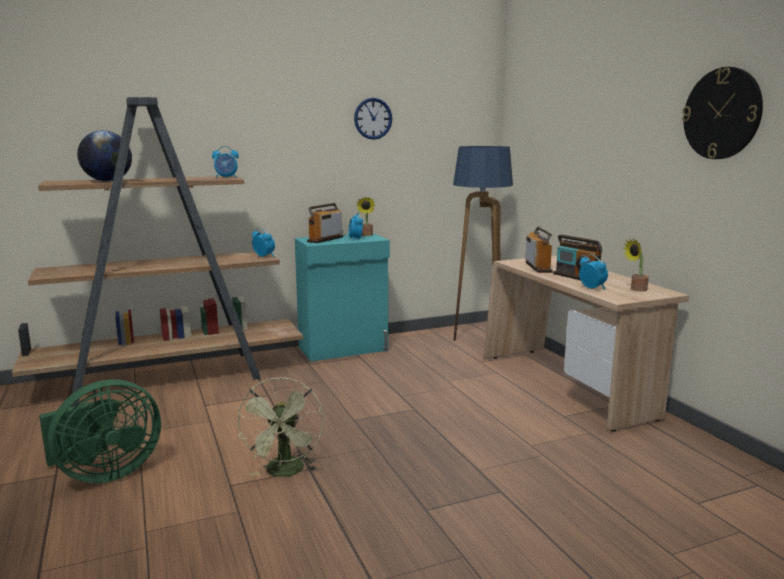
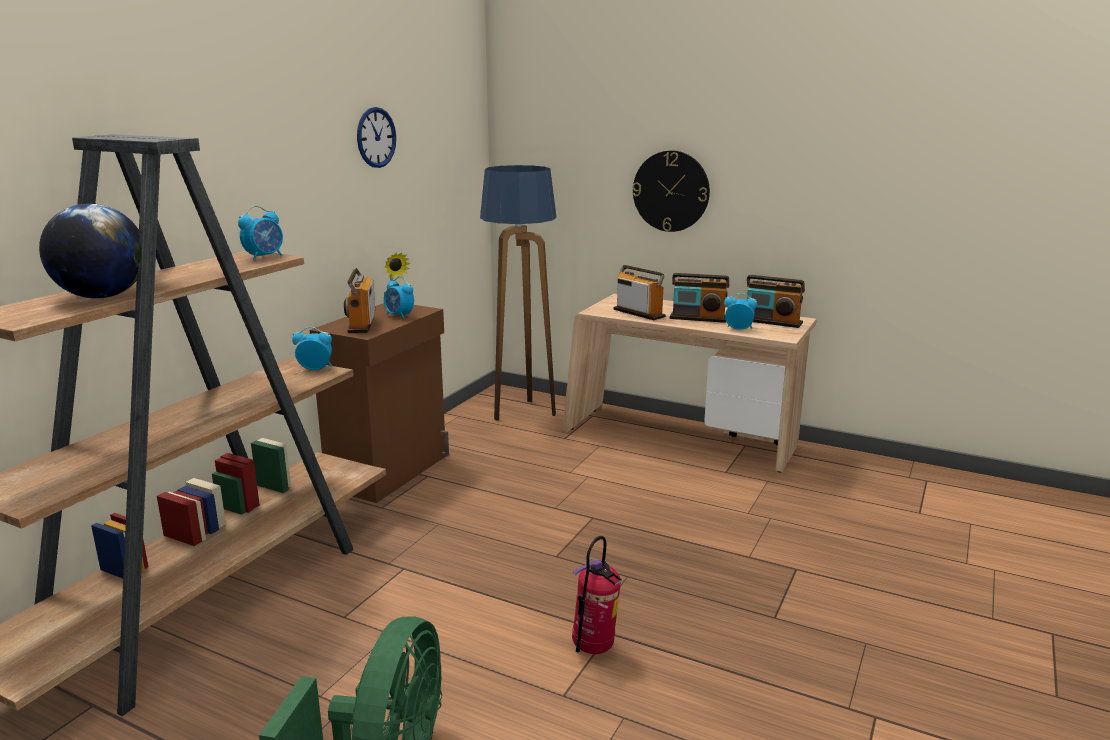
camera: 40 degrees left, 5 degrees up
green fan [237,377,324,477] -> fire extinguisher [572,536,622,654]
turquoise cabinet [295,233,390,362] -> brown cabinet [310,303,449,503]
potted plant [623,239,649,291] -> radio [747,275,805,328]
wall clock [682,67,763,159] -> wall clock moved to [633,151,710,232]

